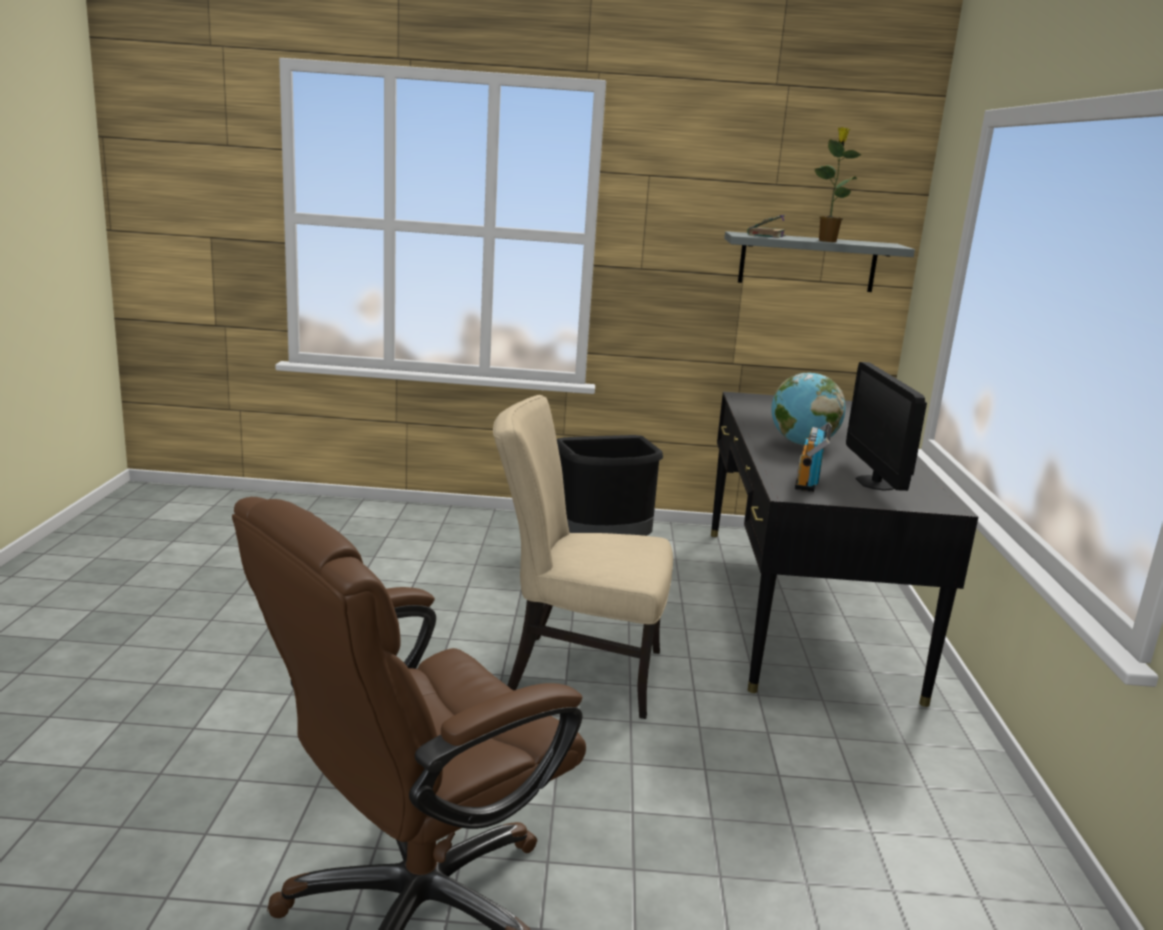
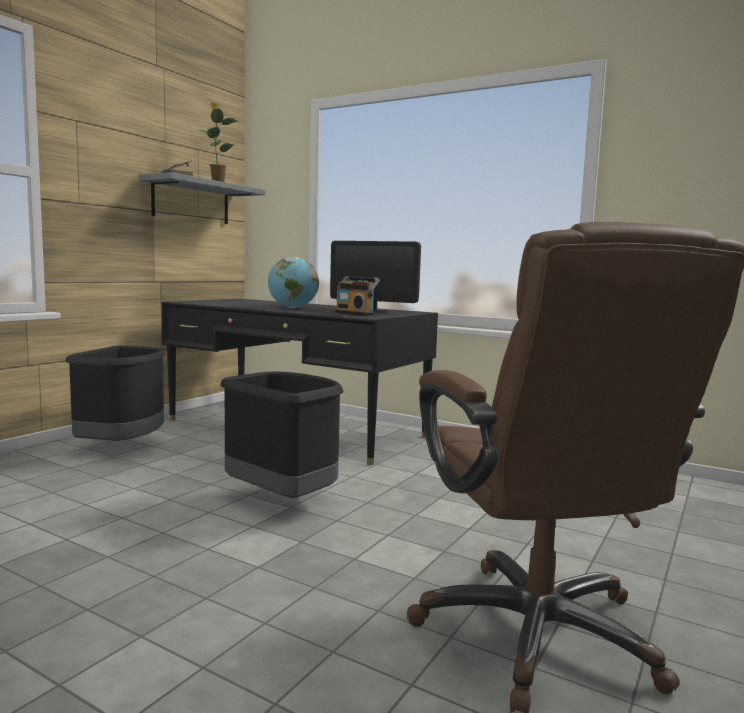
camera: 60 degrees left, 10 degrees down
beige chair [493,395,673,719] -> black trash can [220,371,344,498]

